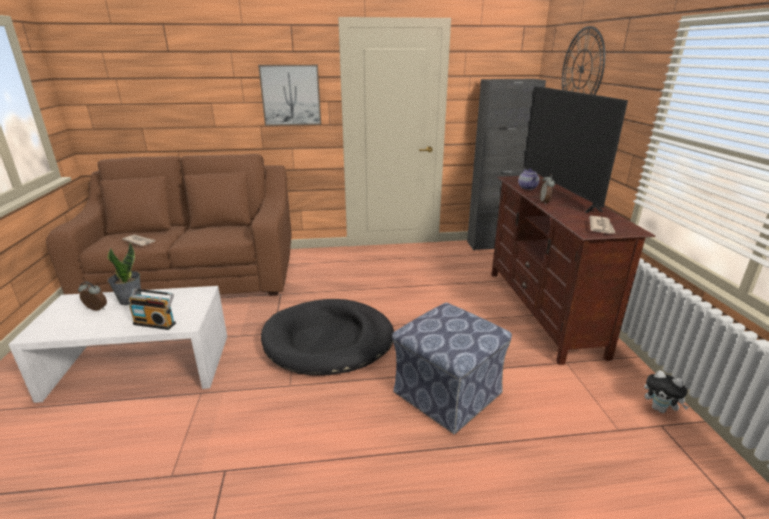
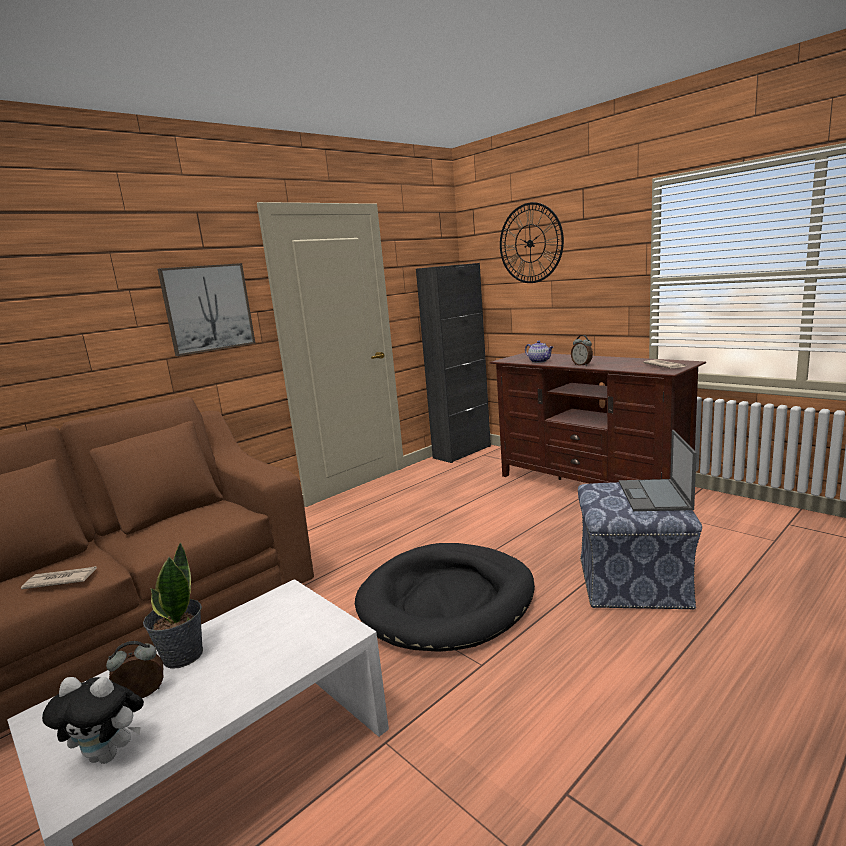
camera: 35 degrees left, 10 degrees down
radio [129,288,176,330] -> none
television [524,86,628,213] -> none
plush toy [644,370,689,413] -> plush toy moved to [42,677,144,764]
none -> laptop [619,430,697,511]

